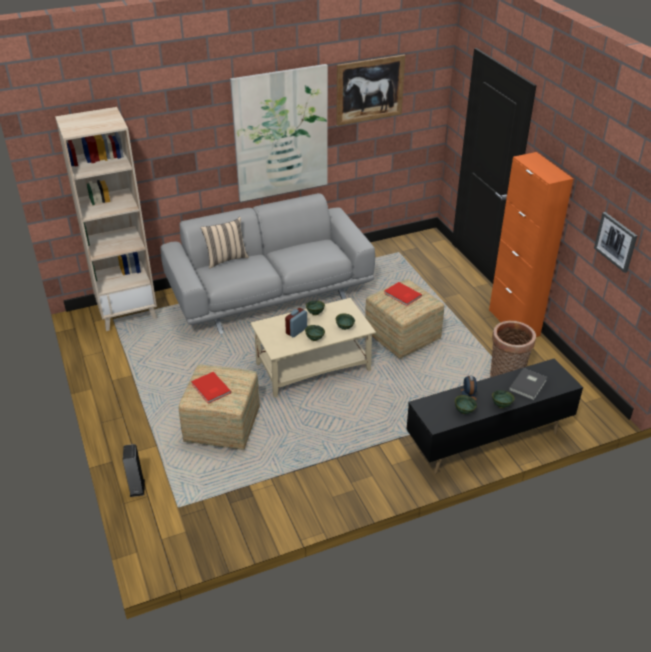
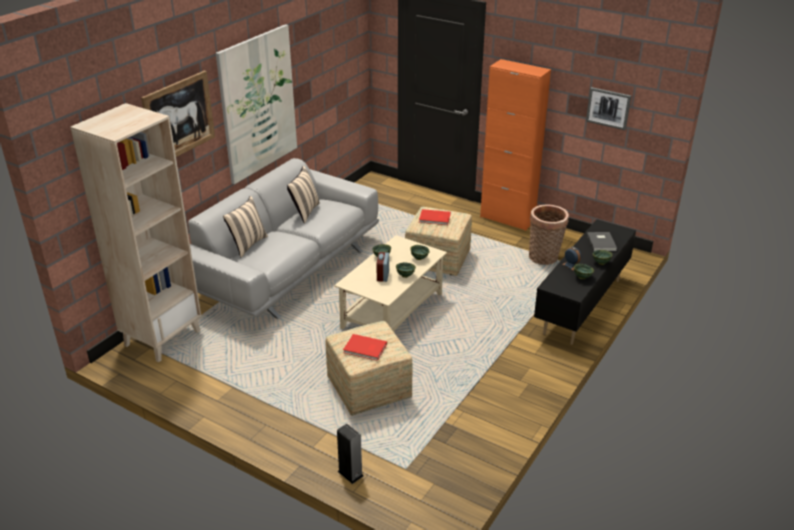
camera: 35 degrees left, 5 degrees down
picture [336,55,405,126] -> picture moved to [141,70,215,157]
none -> beige pillow [287,166,320,224]

